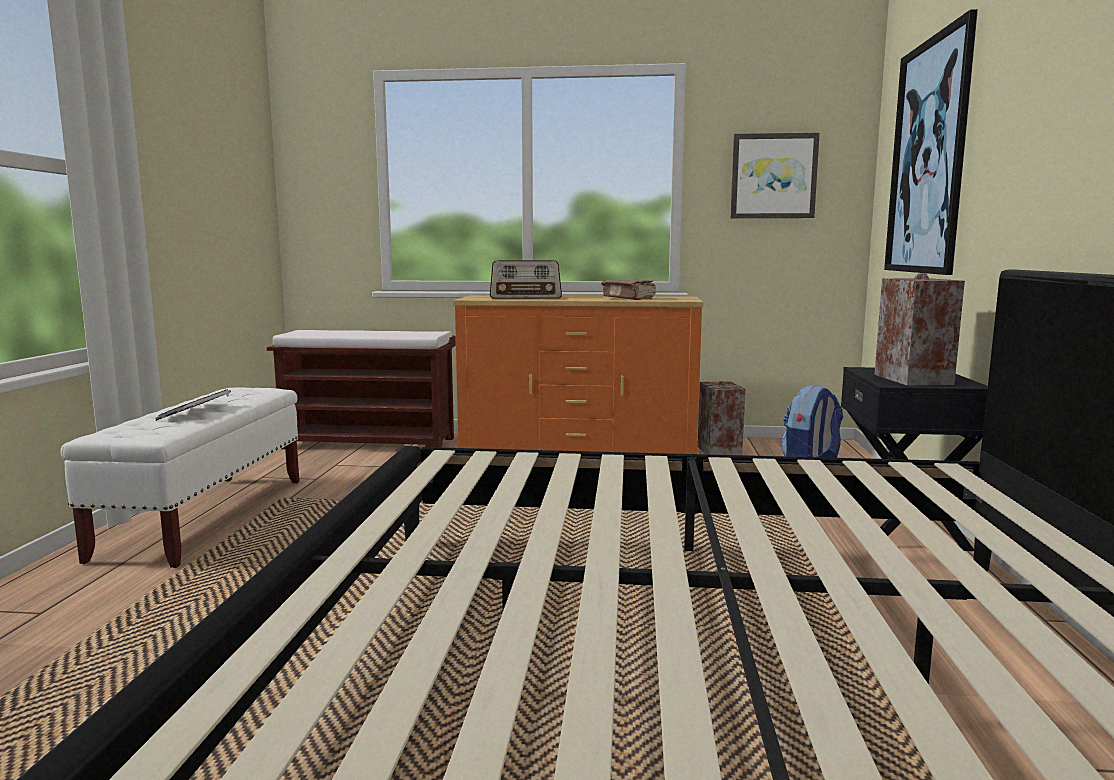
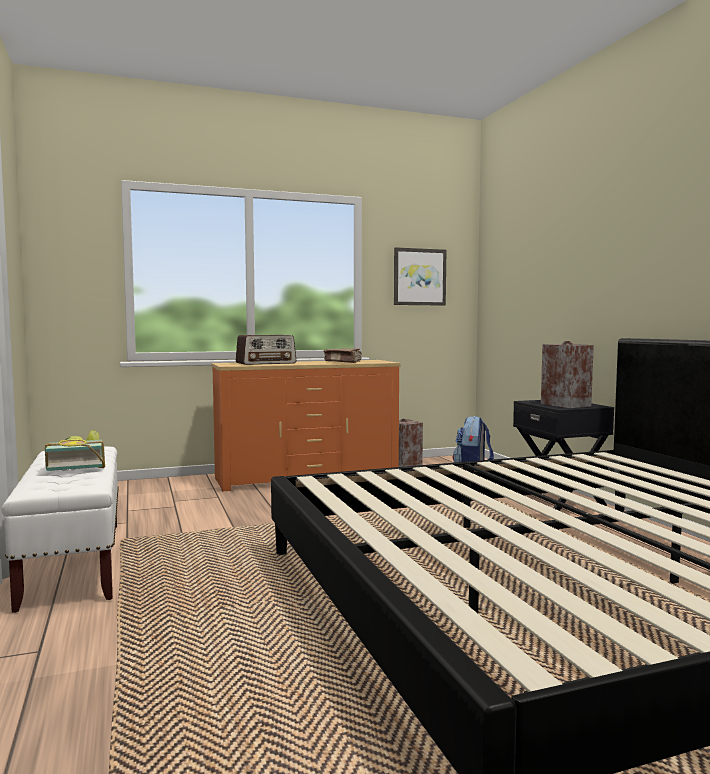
camera: 25 degrees left, 5 degrees down
keyboard [155,389,231,421] -> book [45,430,105,471]
brown bench [267,330,456,449] -> none
picture [884,9,978,275] -> none

